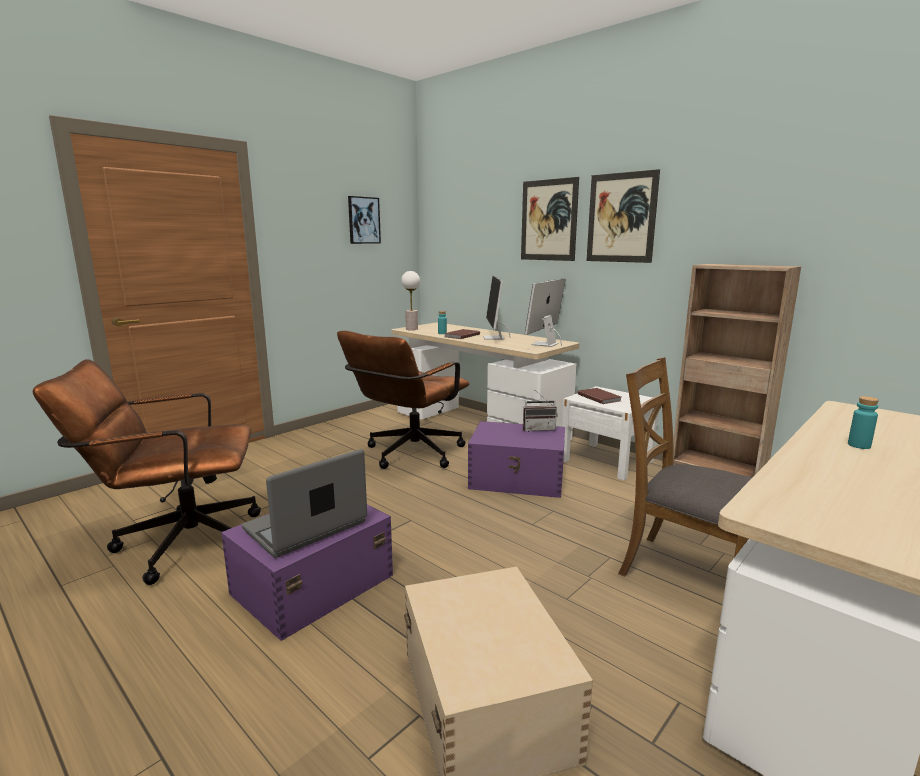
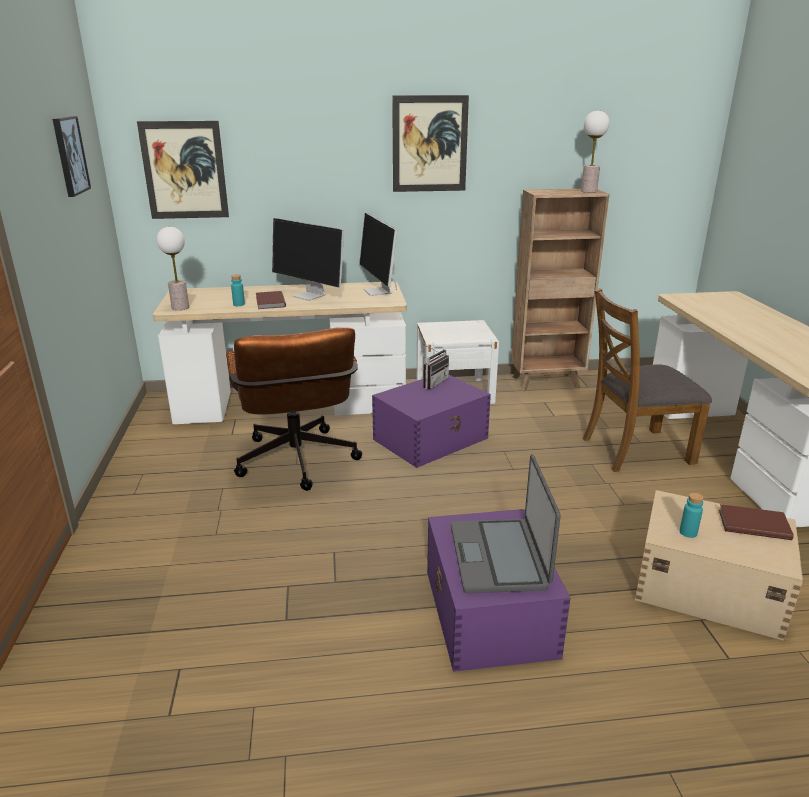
camera: 50 degrees left, 10 degrees up
brown office chair [33,359,261,585] -> none
picture [521,177,579,261] -> picture moved to [137,121,229,219]
brown book [578,388,621,404] -> brown book moved to [719,504,794,540]
turquoise bottle [848,396,879,449] -> turquoise bottle moved to [680,492,704,538]
none -> table lamp [581,110,610,193]

